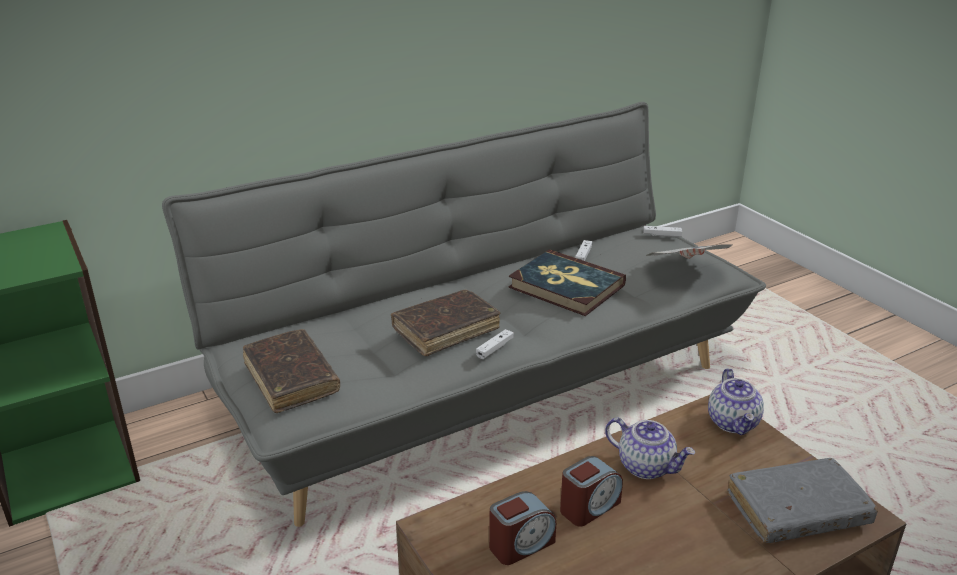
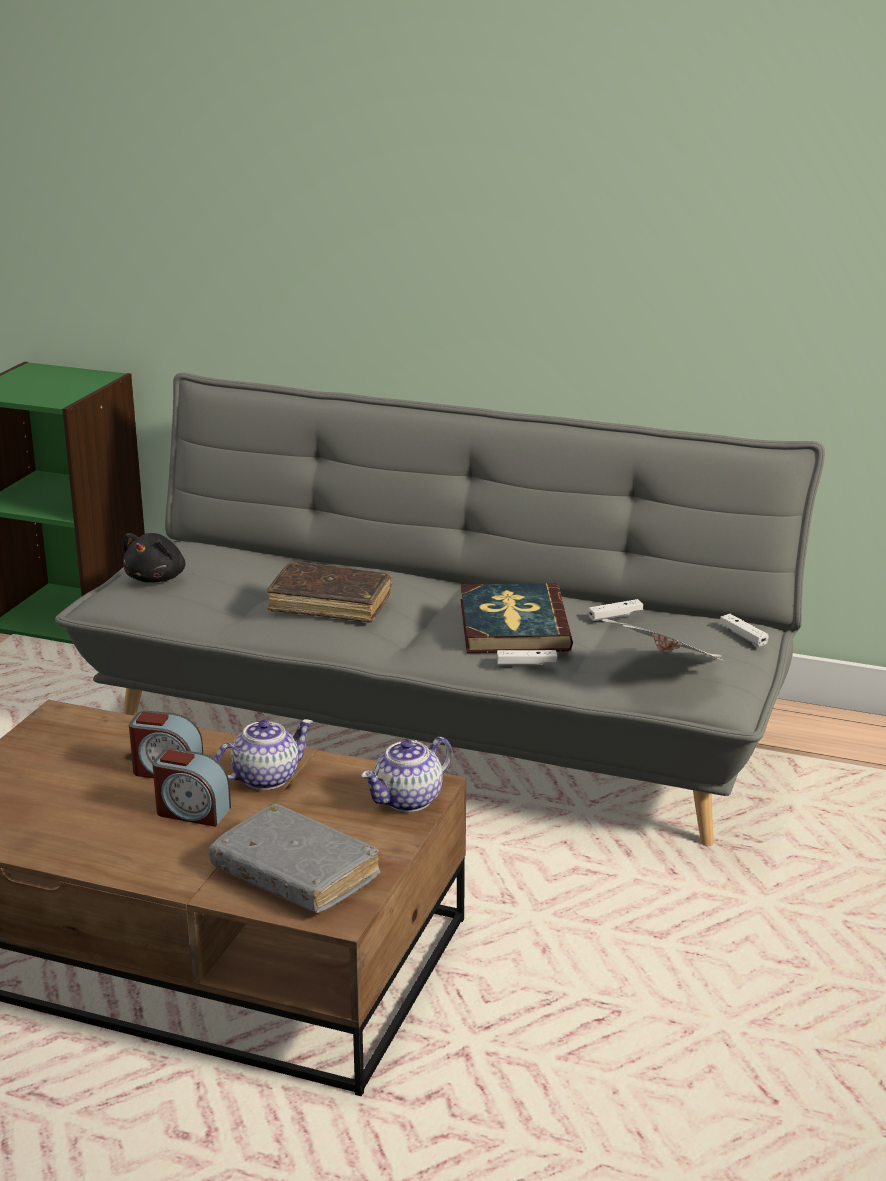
camera: 50 degrees right, 5 degrees down
brown book [243,329,340,413] -> black plush toy [123,533,185,583]
white game controller [476,329,514,359] -> white game controller moved to [497,650,557,666]
alarm clock [489,491,556,565] -> alarm clock moved to [153,748,231,827]
teapot [605,417,695,479] -> teapot turned 120 degrees counterclockwise [214,719,313,790]

